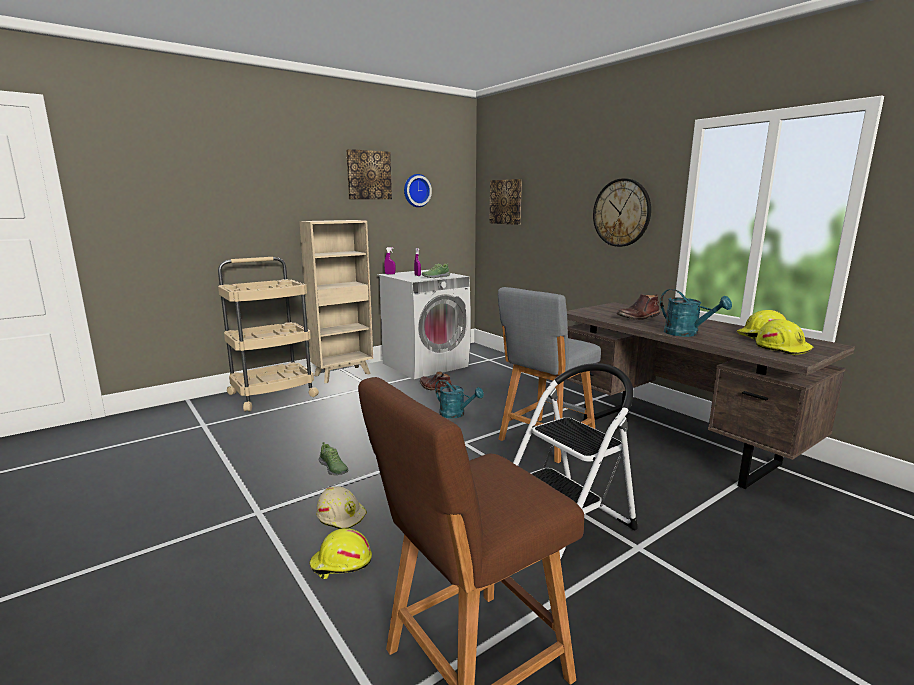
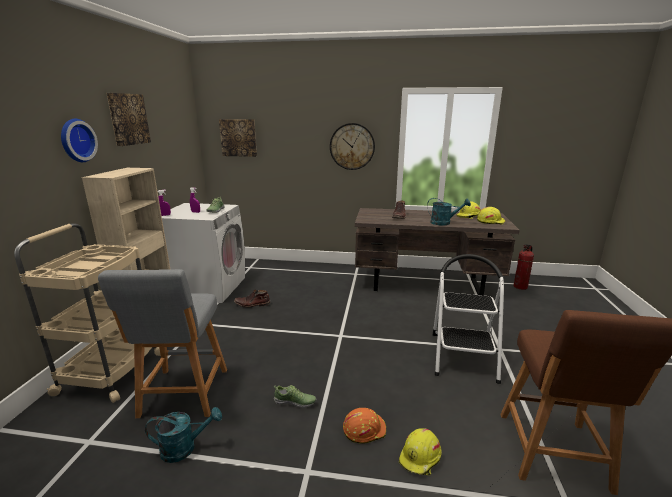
camera: 45 degrees left, 5 degrees up
beige hard hat [316,486,367,529] -> orange hard hat [343,408,386,444]
wall clock [404,174,432,207] -> wall clock moved to [61,119,98,162]
turquoise watering can [435,380,484,418] -> turquoise watering can moved to [145,407,222,463]
grey stool [498,287,601,463] -> grey stool moved to [98,269,227,418]
none -> fire extinguisher [514,244,534,290]

